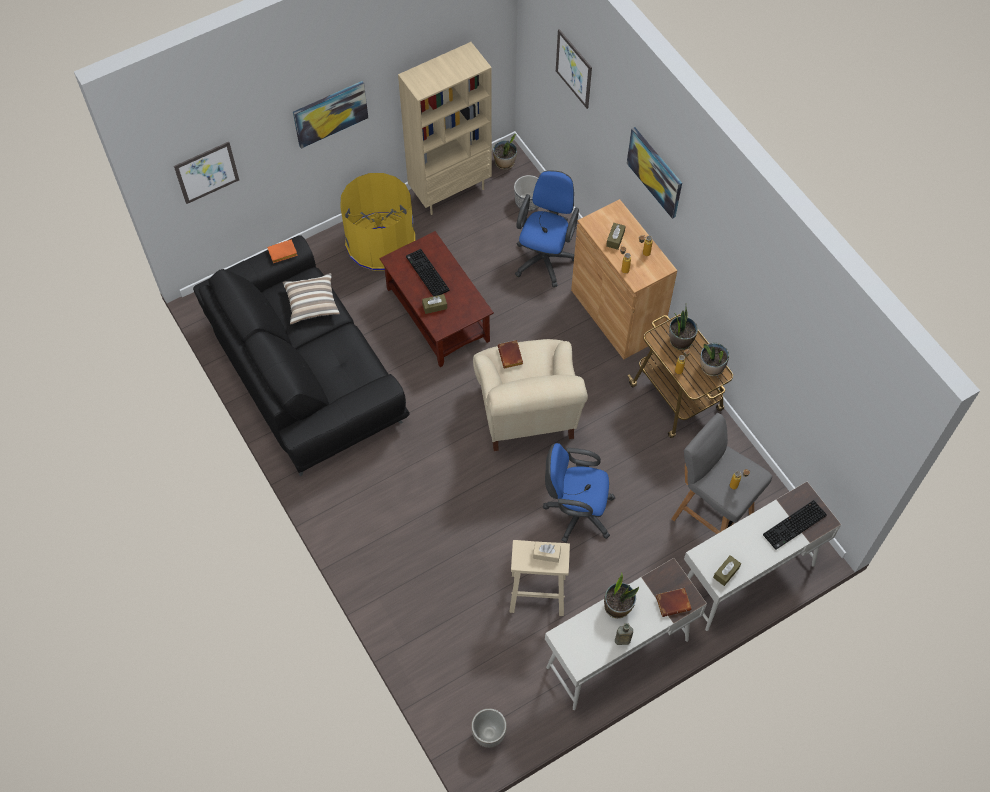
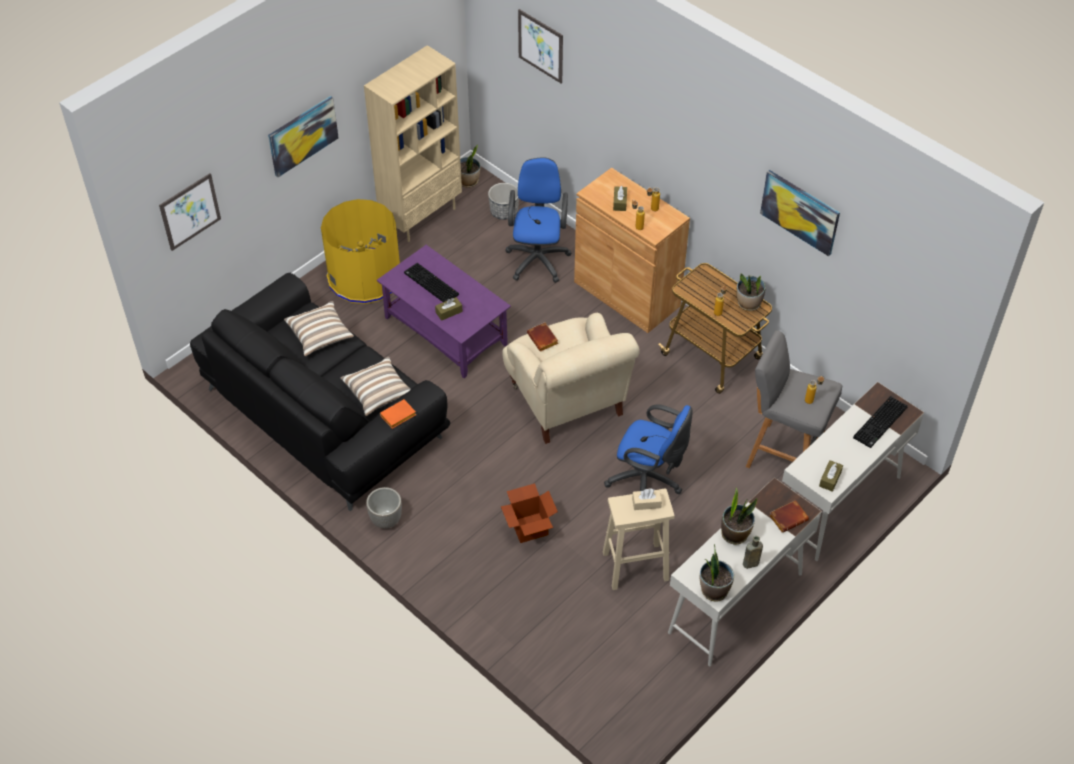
camera: 15 degrees left, 10 degrees down
orange book [267,240,298,263] -> orange book moved to [380,399,416,429]
brown coffee table [379,231,494,367] -> purple coffee table [377,245,511,378]
planter [471,708,507,748] -> planter moved to [366,487,402,528]
blue office chair [543,443,615,543] -> blue office chair turned 150 degrees counterclockwise [604,404,693,494]
picture [627,127,682,219] -> picture moved to [760,170,840,256]
potted plant [669,307,698,350] -> potted plant moved to [700,544,734,602]
none -> pillow [340,357,410,416]
none -> cardboard box [501,483,558,543]

